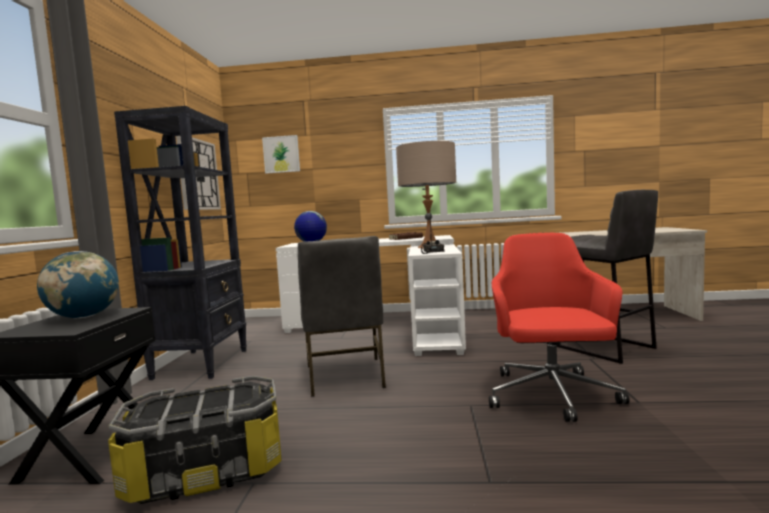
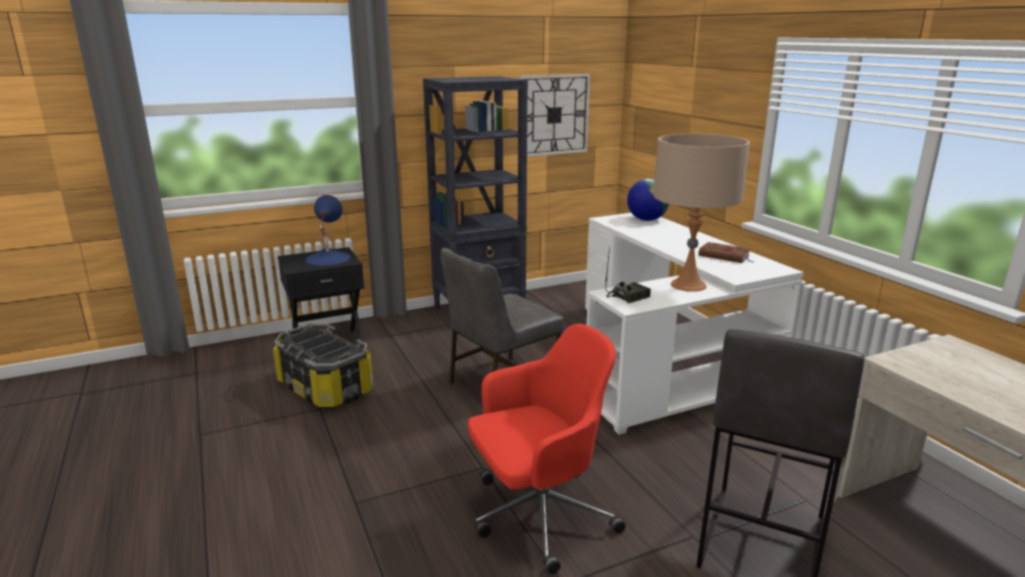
camera: 60 degrees right, 15 degrees up
globe [37,251,119,318] -> blue table lamp [305,195,351,266]
picture [262,135,300,174] -> none

